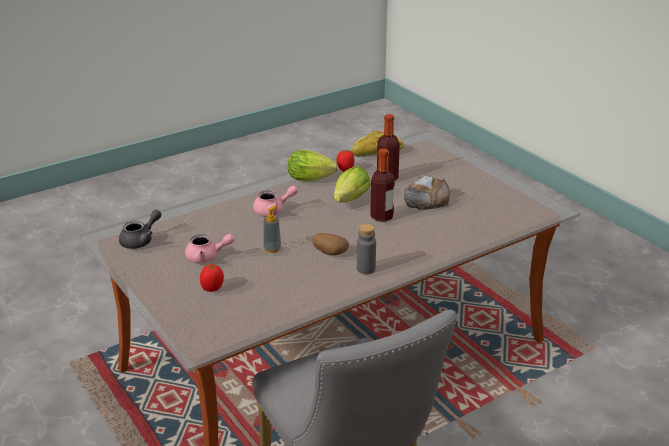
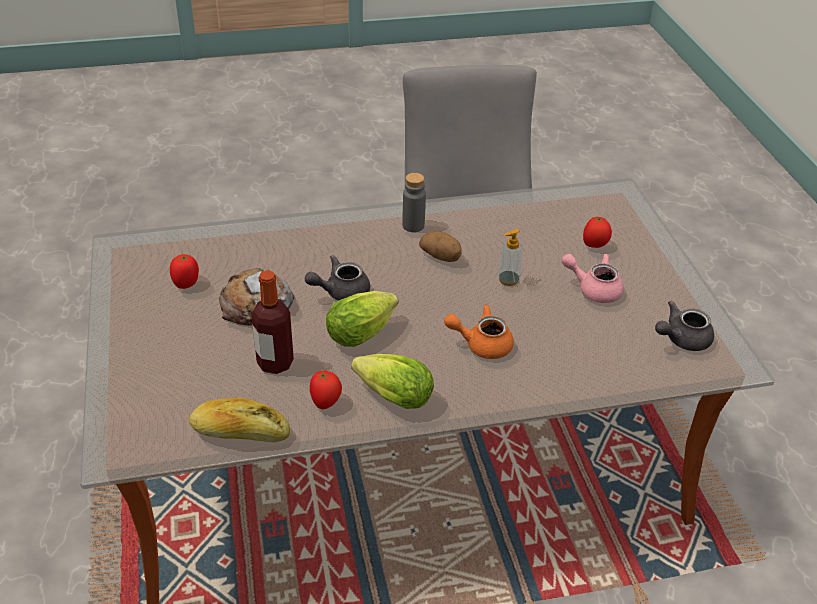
camera: 160 degrees left, 10 degrees up
pink teapot [253,186,298,216] -> orange teapot [444,304,514,359]
bottle [370,148,395,222] -> grey teapot [305,255,370,301]
none -> tomato [170,254,199,289]

